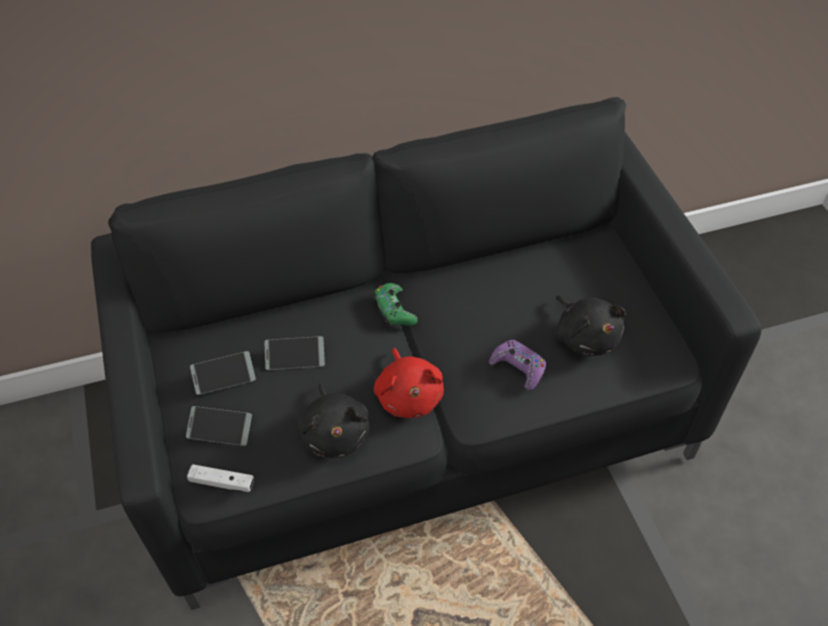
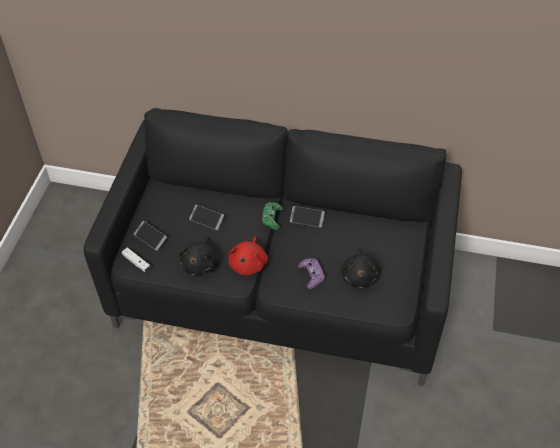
camera: 30 degrees right, 0 degrees up
phone [190,351,256,395] -> phone moved to [290,206,325,227]

